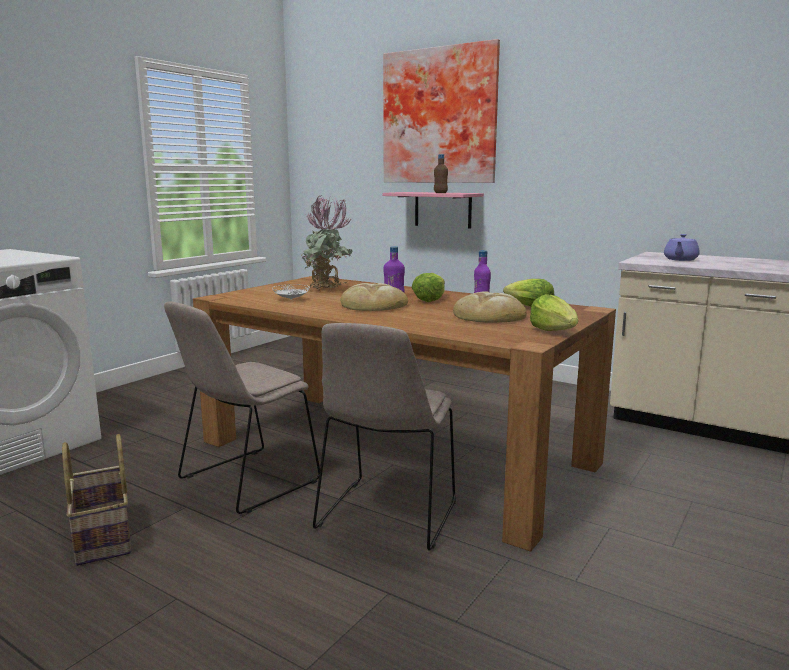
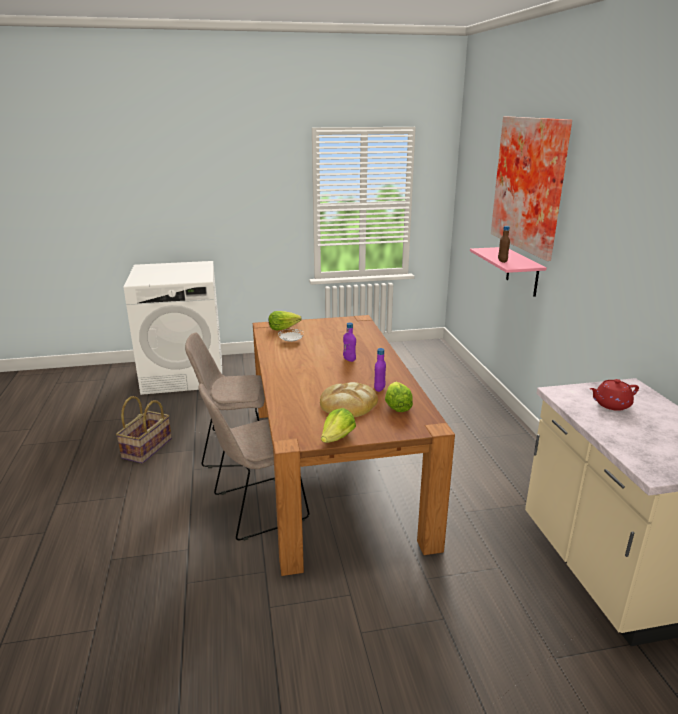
camera: 45 degrees right, 10 degrees up
potted plant [301,195,353,290] -> none
bread [341,283,408,311] -> none
lettuce [412,273,445,302] -> lettuce moved to [269,311,302,330]
purple teapot [664,234,700,261] -> red teapot [590,379,639,411]

